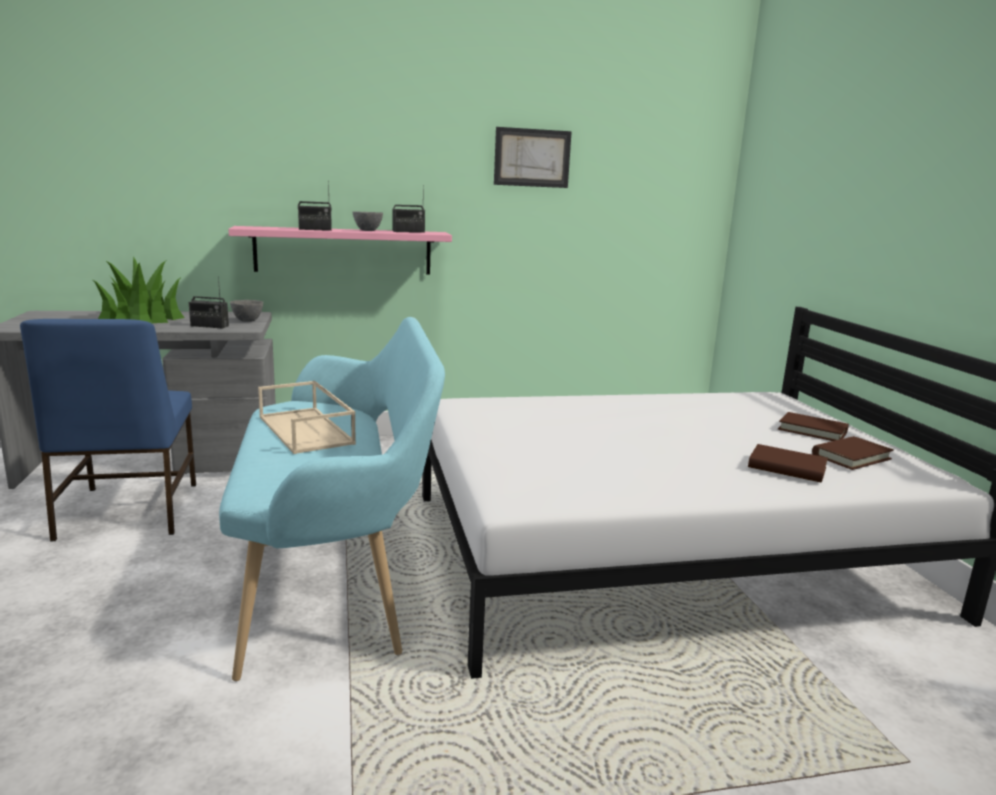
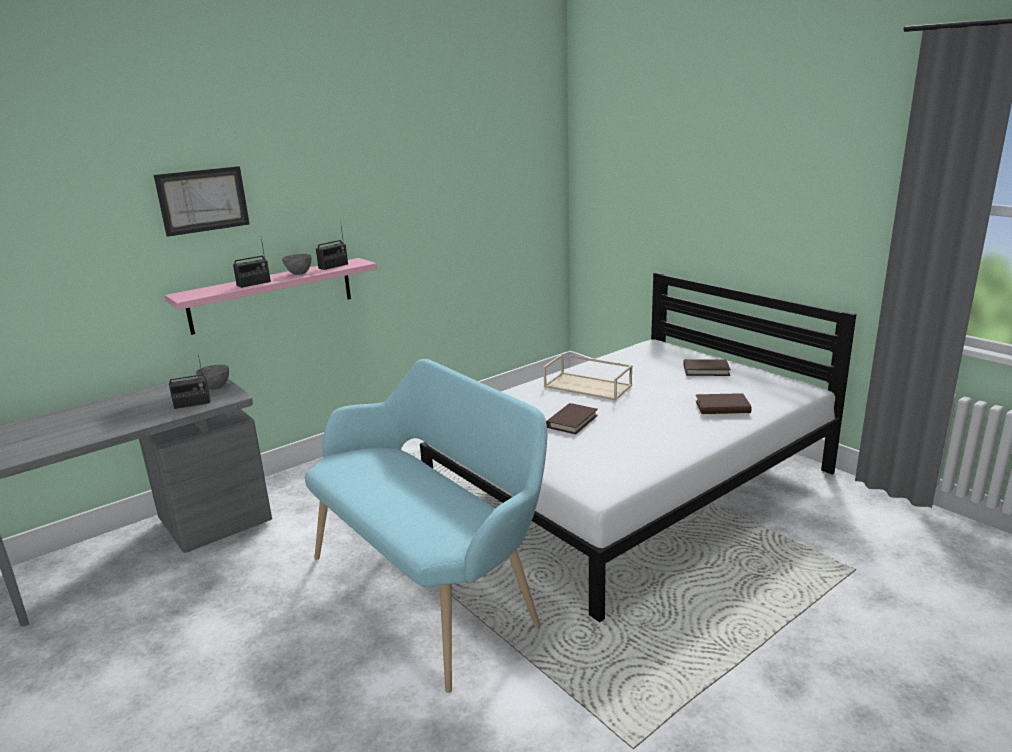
camera: 25 degrees left, 5 degrees up
blue chair [20,319,196,542] -> none
potted plant [93,256,184,323] -> none
beige tray [258,381,356,454] -> beige tray moved to [543,354,633,400]
picture [494,127,572,188] -> picture moved to [154,166,250,237]
brown book [812,436,894,470] -> brown book moved to [546,403,598,434]

